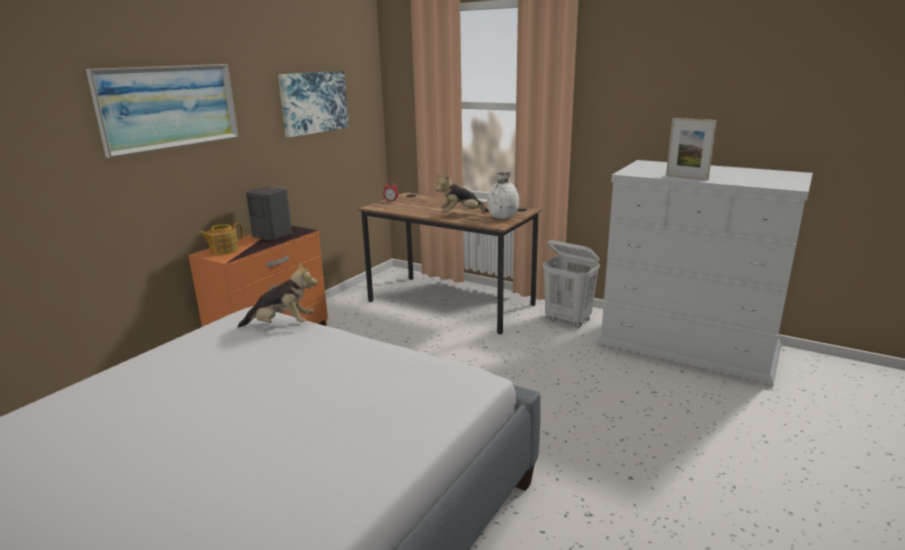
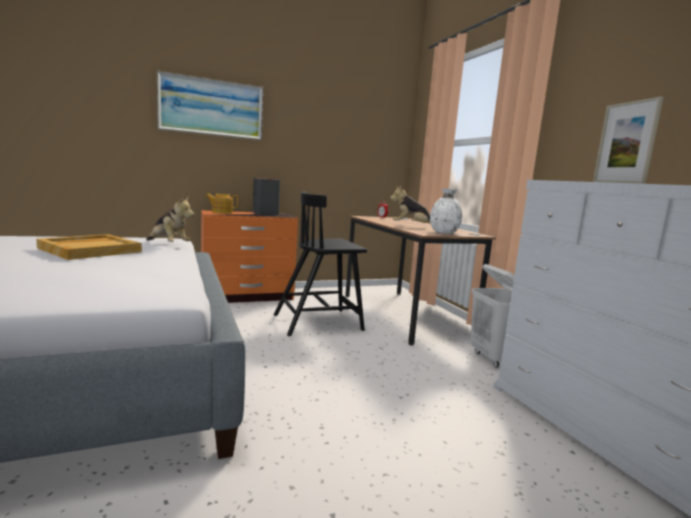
camera: 35 degrees right, 10 degrees down
picture [278,71,349,137] -> none
none -> beige tray [36,234,142,260]
none -> black chair [274,192,367,336]

